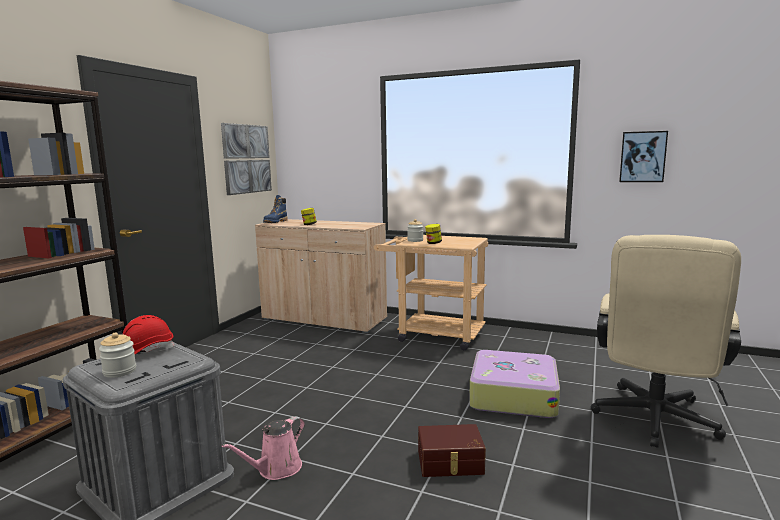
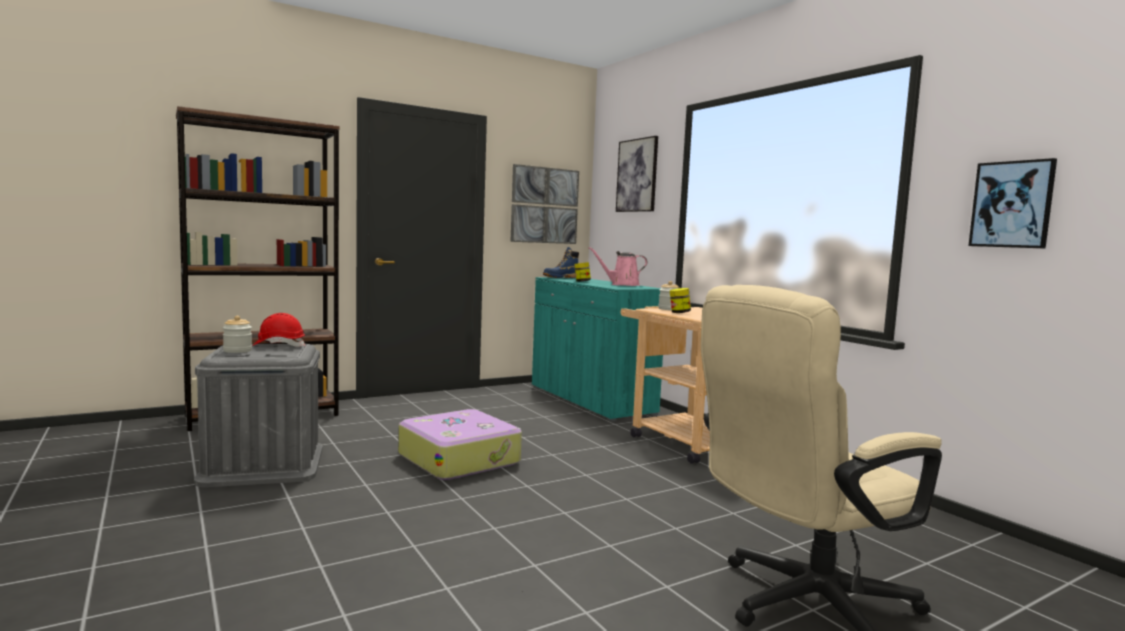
camera: 35 degrees right, 5 degrees down
pink watering can [222,416,305,480] -> pink watering can moved to [588,247,647,286]
beige cabinet [255,219,387,333] -> turquoise cabinet [532,277,663,421]
brown storage box [418,424,486,477] -> none
suitcase [469,350,560,418] -> suitcase moved to [398,409,522,480]
none -> picture [616,136,658,212]

